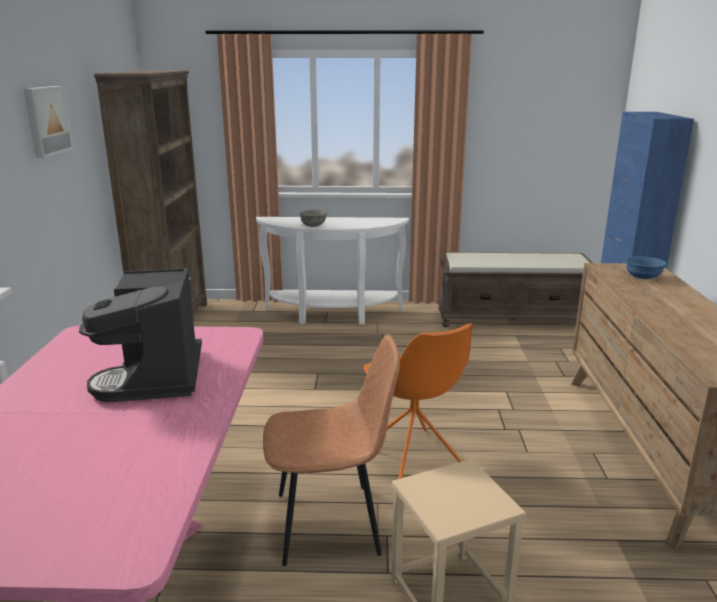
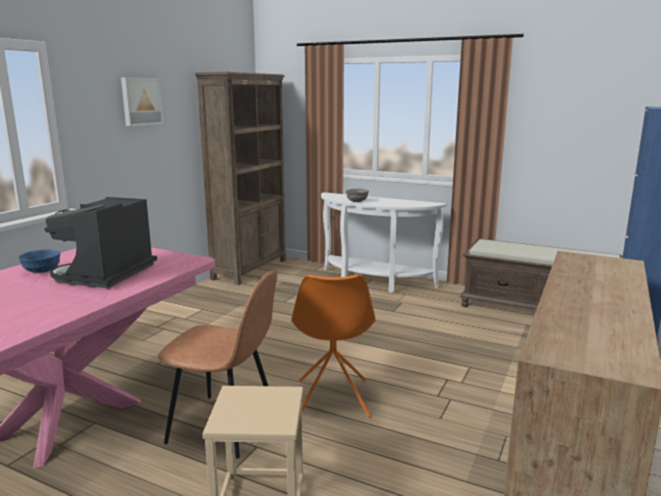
camera: 25 degrees right, 5 degrees down
blue bowl [626,256,667,279] -> blue bowl moved to [18,250,61,273]

